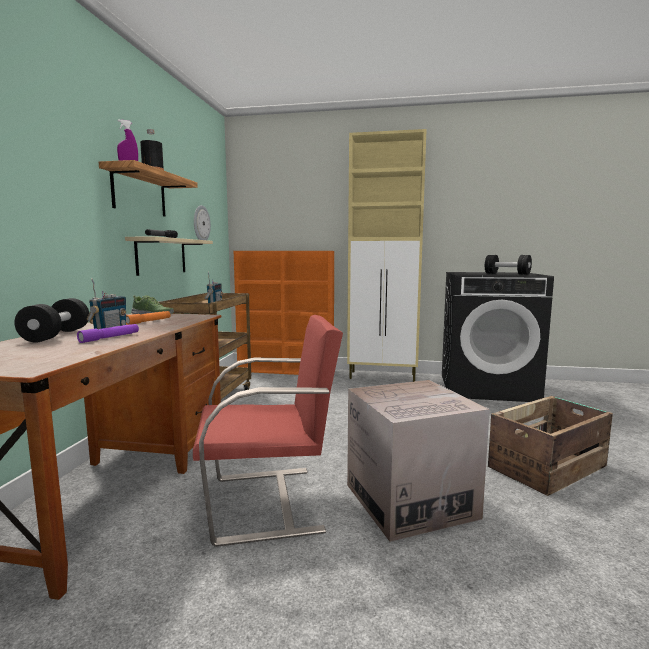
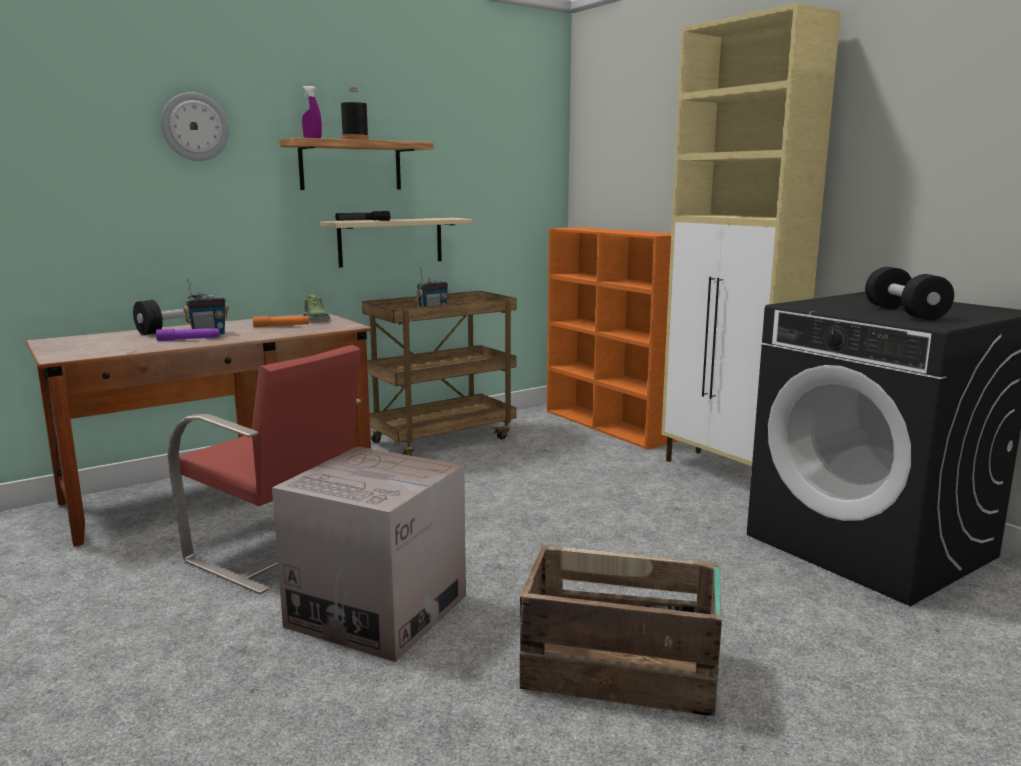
camera: 45 degrees right, 5 degrees up
wall clock [194,205,211,240] -> wall clock moved to [161,92,229,161]

